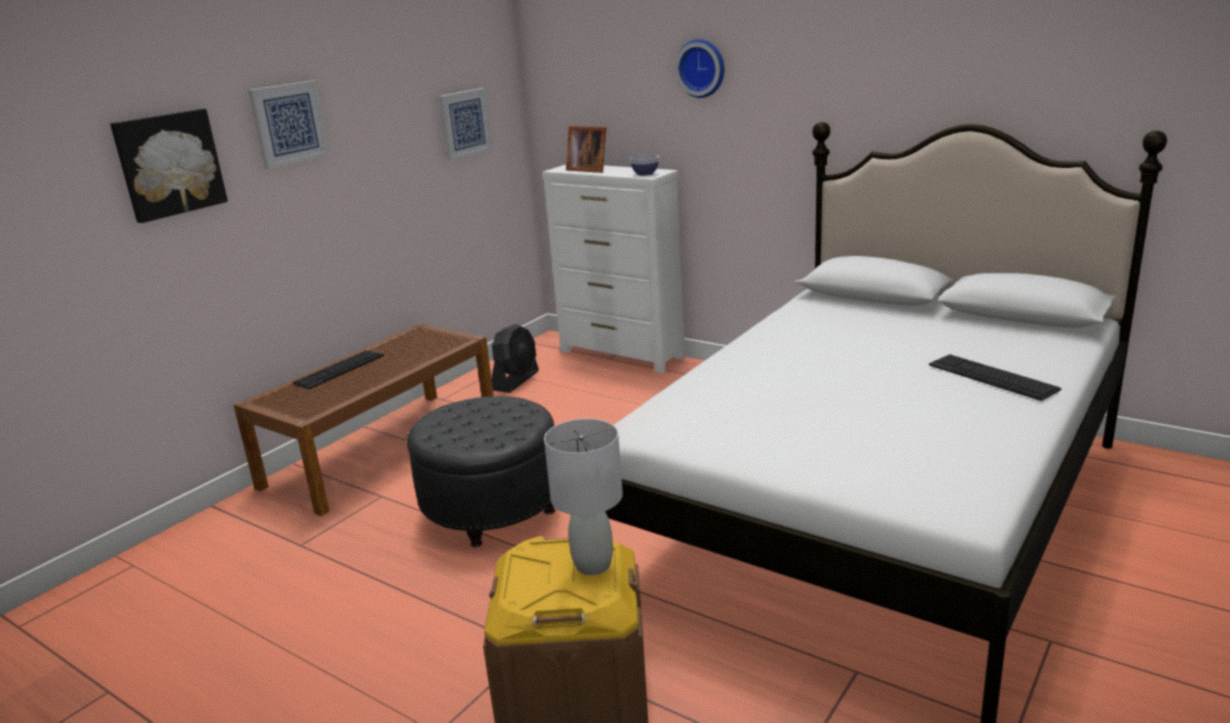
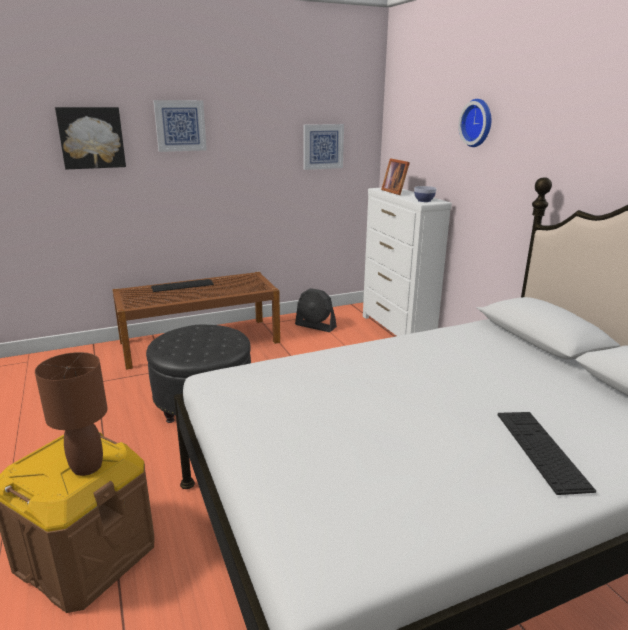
camera: 30 degrees right, 0 degrees up
black fan [492,324,539,393] -> black fan turned 60 degrees clockwise [295,288,337,332]
grey table lamp [544,419,623,575] -> brown table lamp [35,352,108,476]

